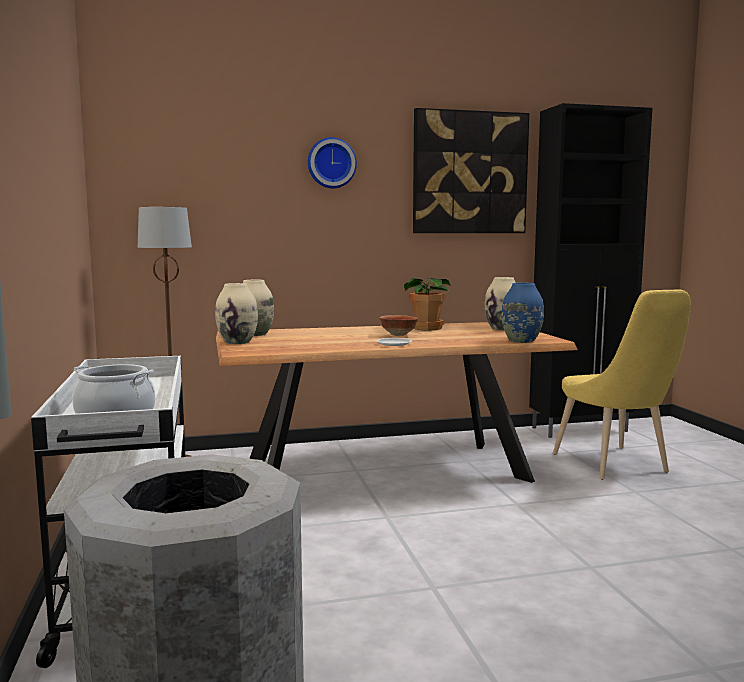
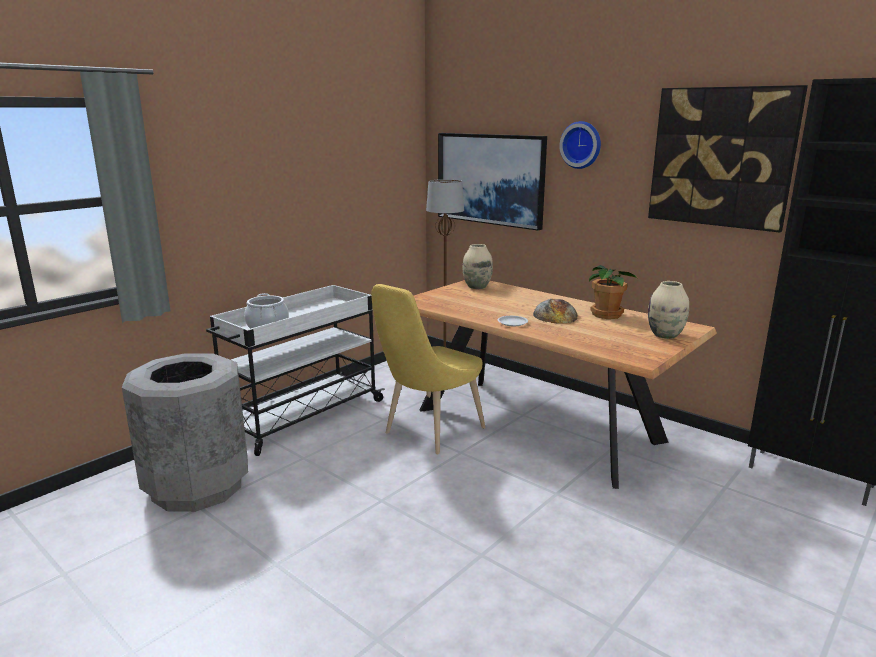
camera: 55 degrees right, 10 degrees up
beige vase [215,283,258,344] -> none
bowl [380,315,418,336] -> bread [533,299,578,324]
blue vase [502,283,544,343] -> none
yellow chair [553,290,691,480] -> yellow chair moved to [371,284,486,454]
none -> picture [438,133,547,231]

